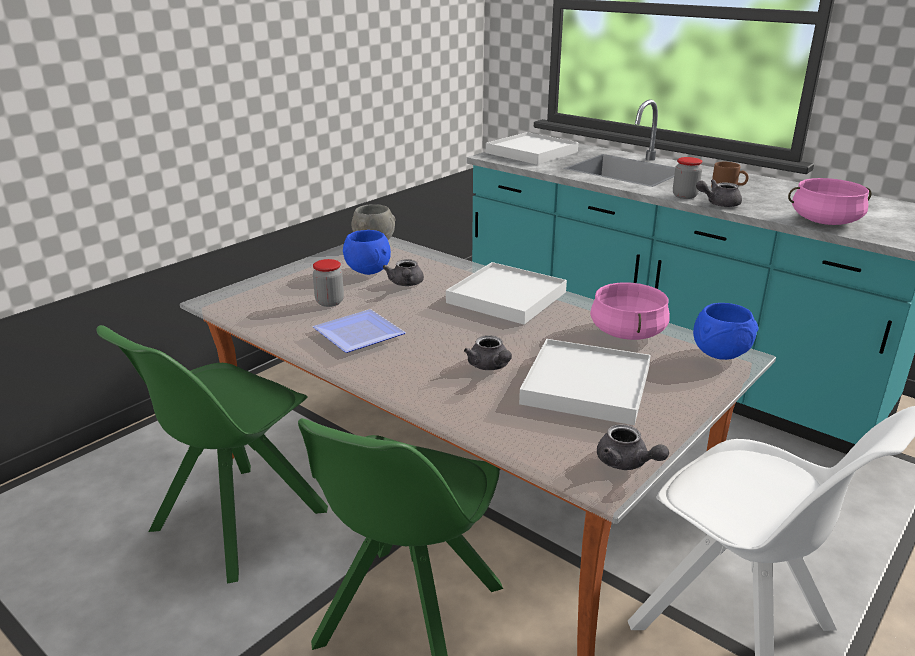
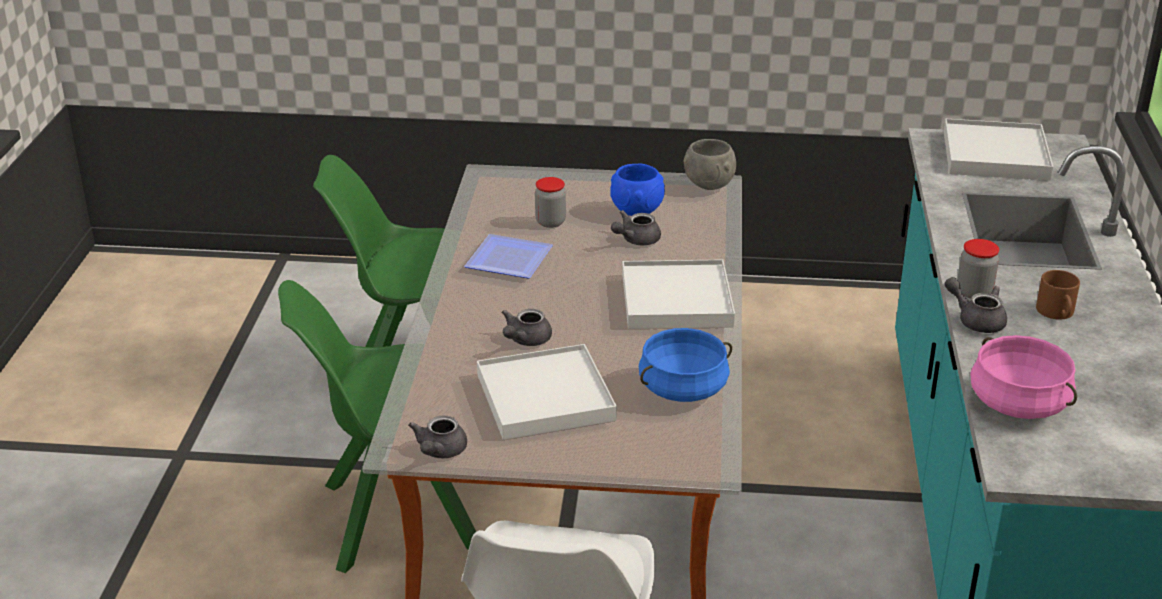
camera: 55 degrees right, 5 degrees up
pink cooking pot [590,282,670,340] -> blue cooking pot [639,328,732,402]
blue bowl [693,303,758,360] -> none

